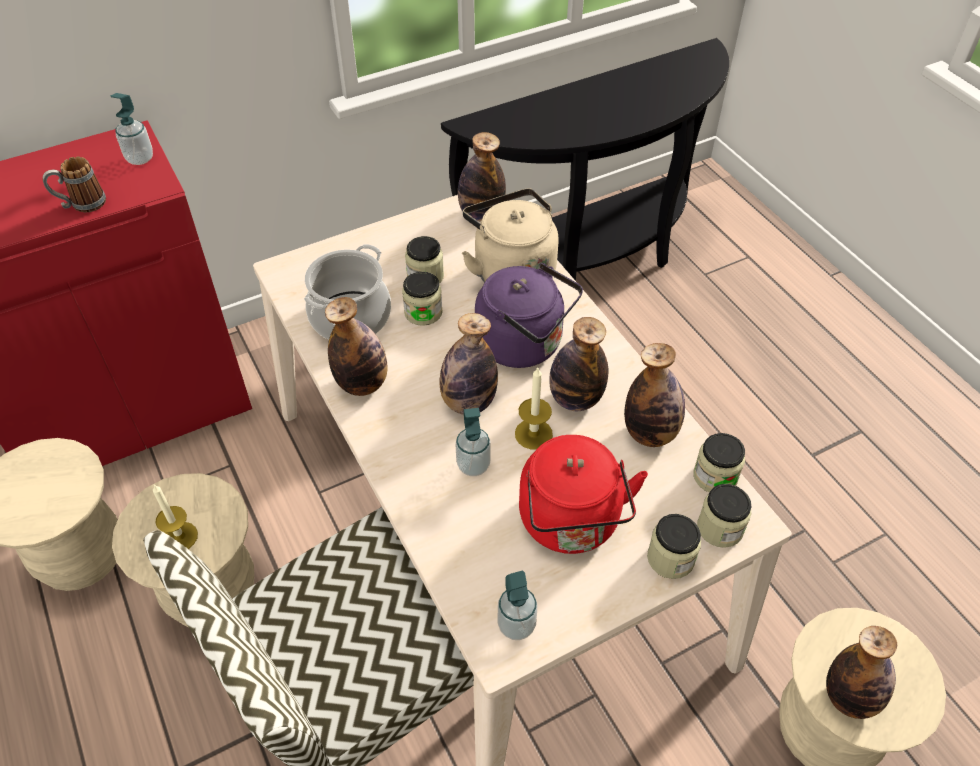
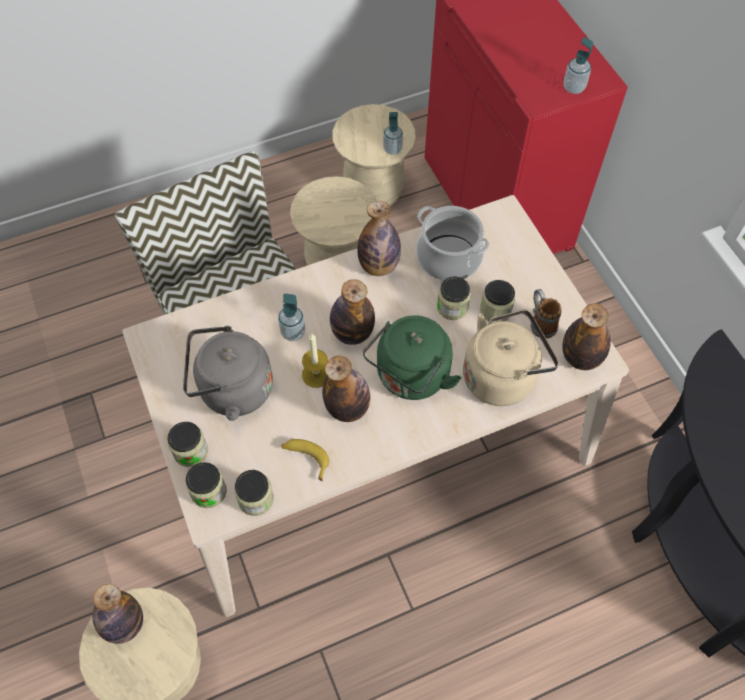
camera: 95 degrees right, 10 degrees up
mug [42,156,106,212] -> mug moved to [531,289,562,338]
candle [153,485,198,549] -> none
purple kettle [475,263,583,368] -> green kettle [363,315,462,400]
soap dispenser [498,571,537,640] -> soap dispenser moved to [383,112,403,155]
red kettle [519,435,648,554] -> grey kettle [183,326,273,421]
bottle [624,343,685,447] -> banana [281,439,329,481]

